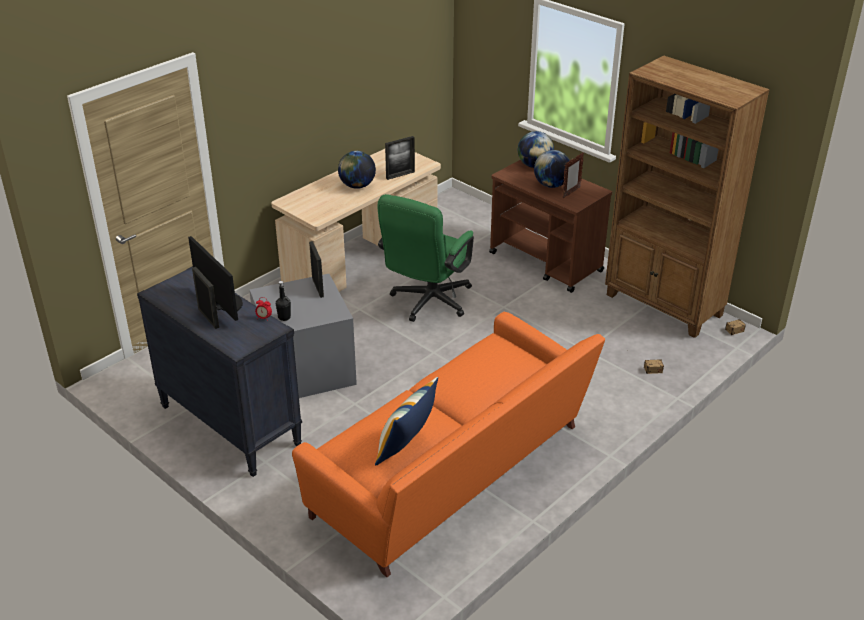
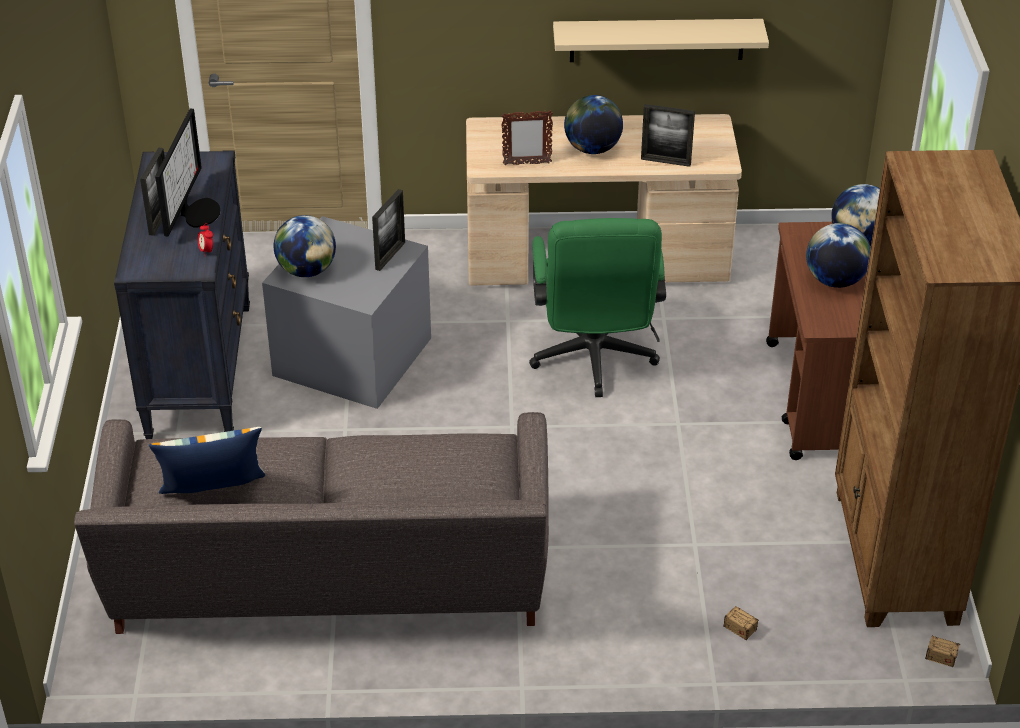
camera: 45 degrees right, 5 degrees up
black bottle [276,281,291,321] -> globe [274,215,336,277]
orange sofa [292,312,605,577] -> grey sofa [74,412,549,634]
green office chair [378,194,474,322] -> green office chair turned 75 degrees counterclockwise [529,218,666,397]
picture frame [563,152,584,199] -> picture frame moved to [501,110,553,165]
none -> beige shelf [553,19,769,62]

